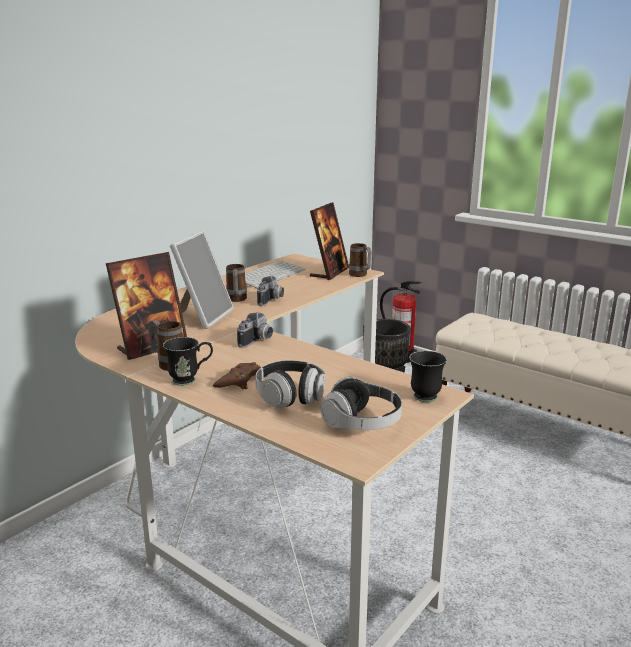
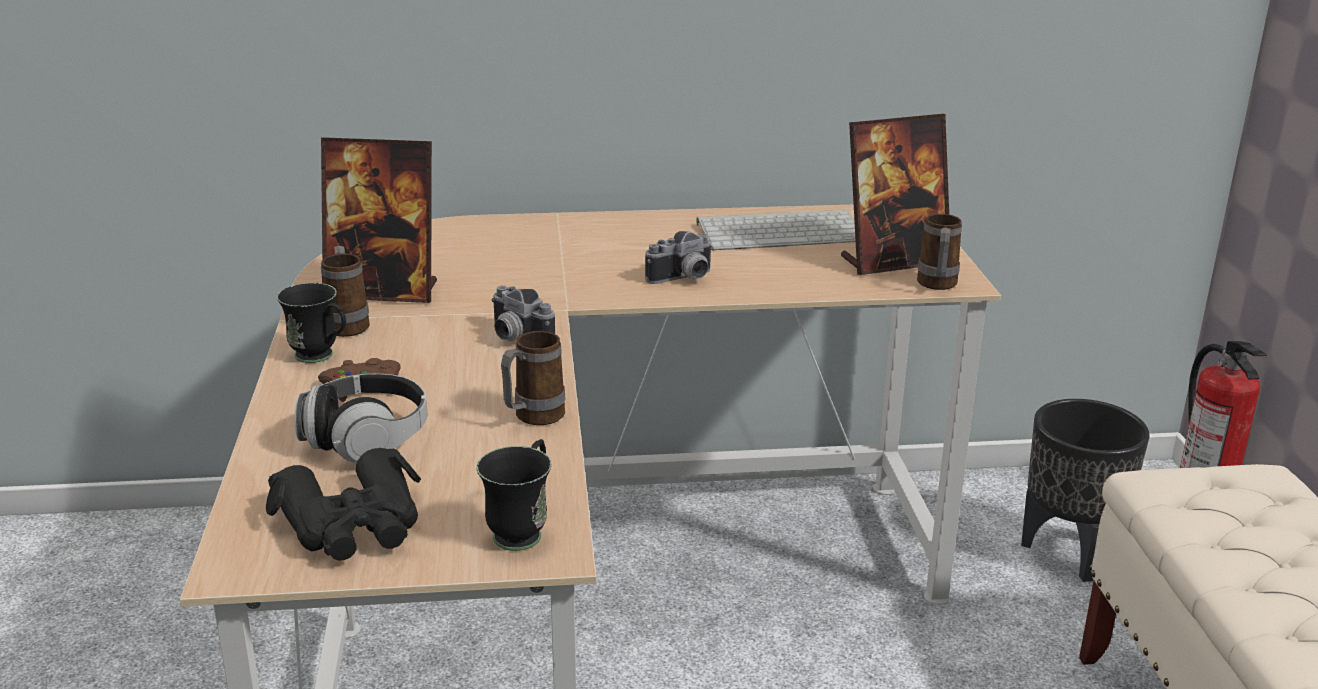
camera: 45 degrees right, 5 degrees up
picture frame [170,231,234,329] -> none
mug [226,264,247,302] -> mug moved to [501,331,566,425]
camera [237,312,273,348] -> camera turned 60 degrees clockwise [491,286,555,341]
headphones [320,377,402,430] -> black binoculars [266,448,421,561]

